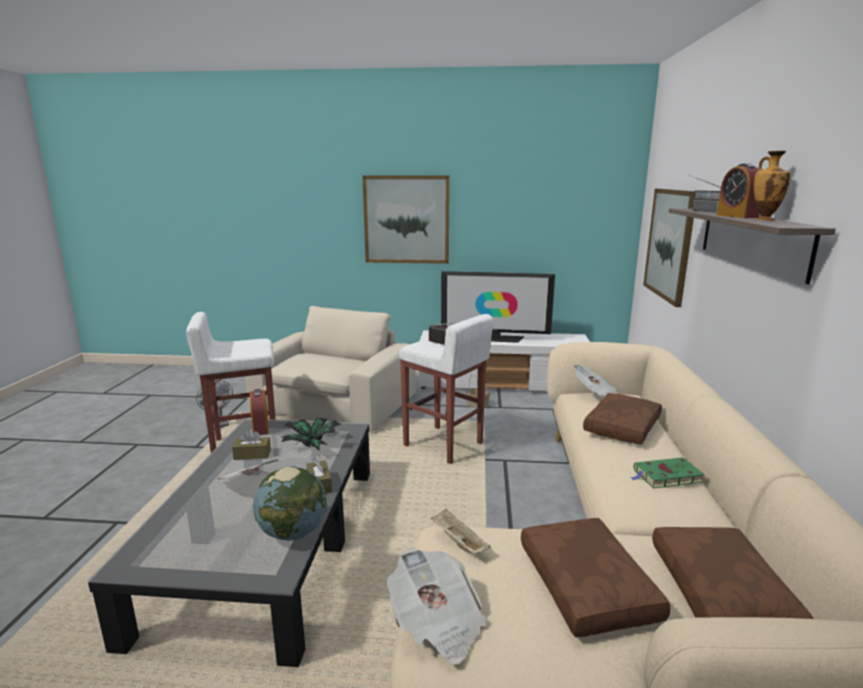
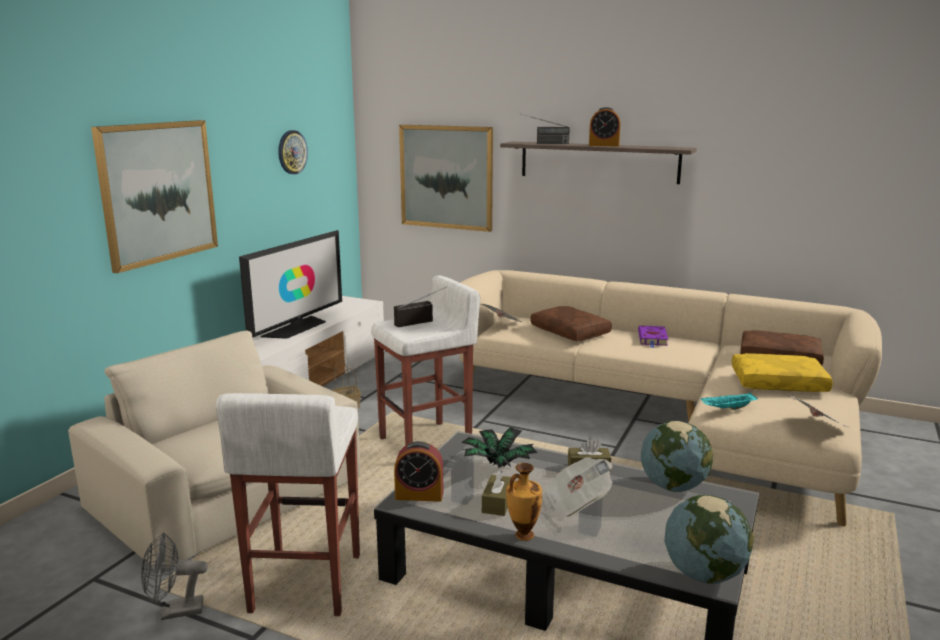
camera: 70 degrees left, 0 degrees up
beige tray [431,508,491,554] -> turquoise tray [701,392,758,410]
brown pillow [521,518,671,637] -> yellow pillow [732,353,833,392]
green book [630,457,705,488] -> purple book [638,325,668,348]
vase [754,151,791,220] -> vase moved to [506,463,542,541]
none -> wall clock [278,130,308,174]
none -> globe [664,495,754,584]

